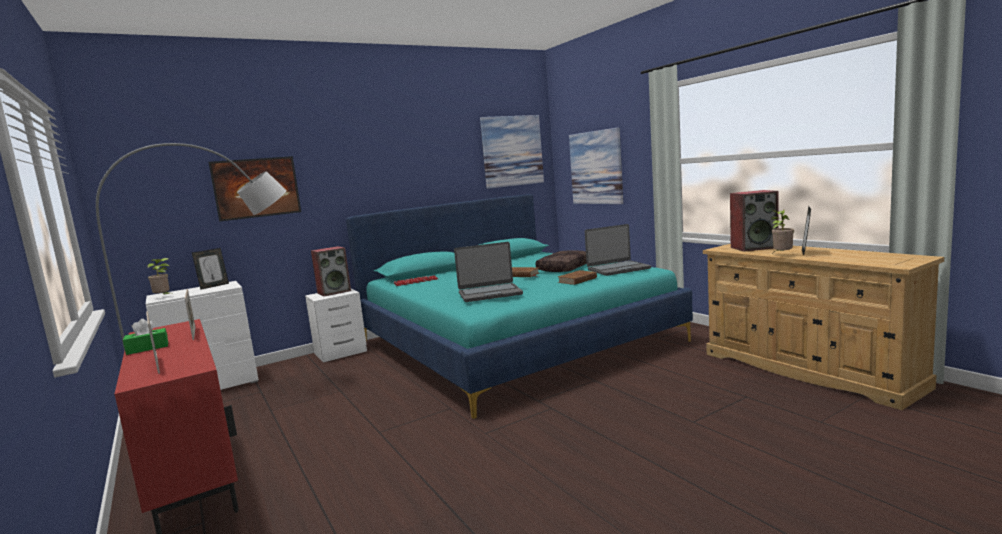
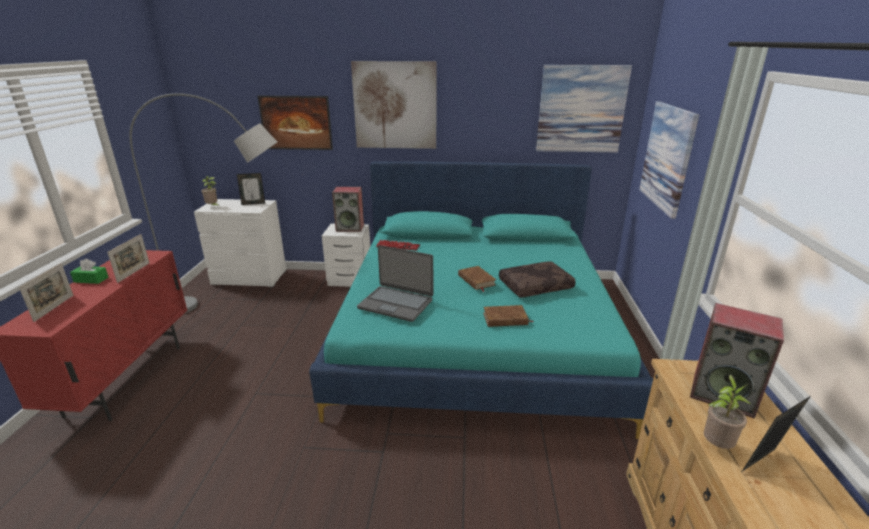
camera: 35 degrees right, 15 degrees up
laptop [585,224,651,276] -> none
none -> picture [351,61,436,149]

